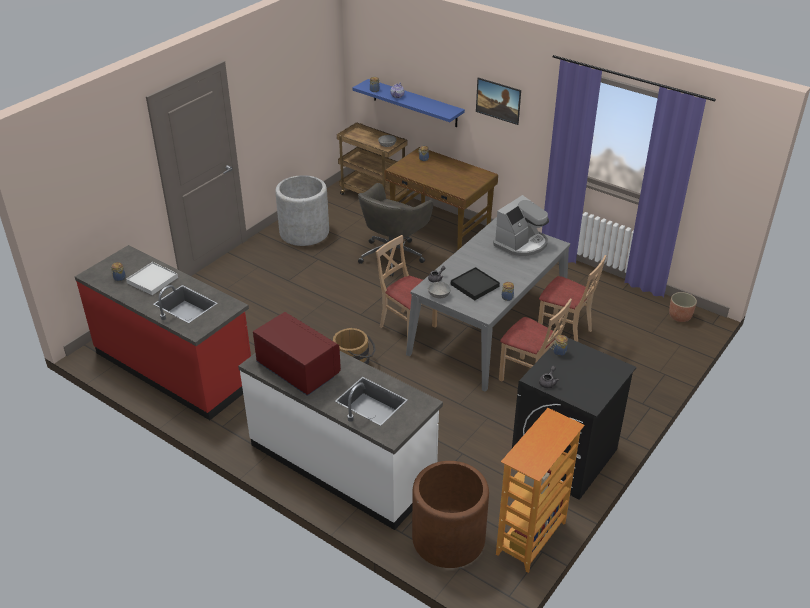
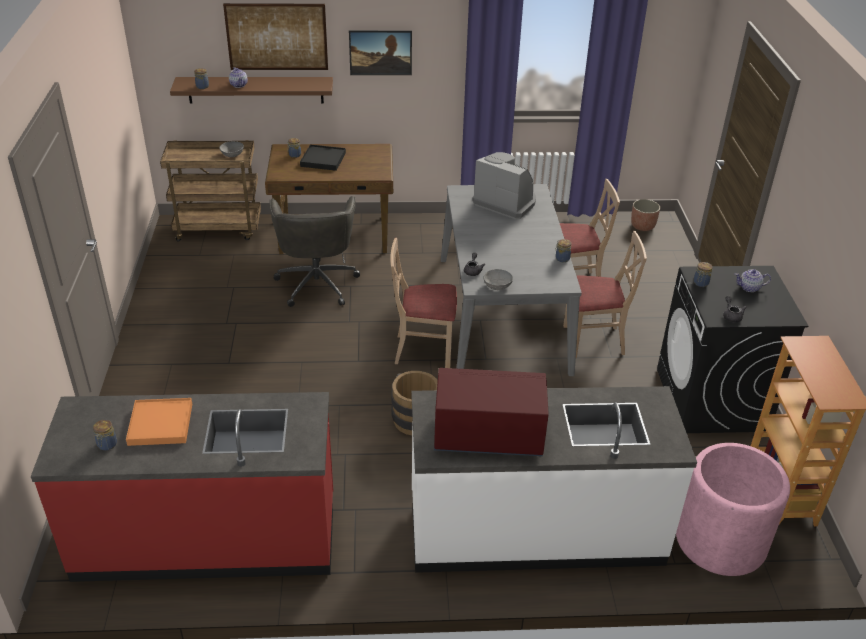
camera: 40 degrees left, 0 degrees up
white tray [126,262,178,295] -> orange tray [126,398,192,446]
grey planter [275,175,329,246] -> none
blue shelf [353,79,465,127] -> brown shelf [170,77,333,104]
brown planter [412,461,489,568] -> pink planter [676,443,790,576]
black tray [451,267,500,301] -> black tray moved to [300,144,346,171]
coffee machine [493,195,549,257] -> coffee machine turned 60 degrees counterclockwise [473,152,536,219]
none -> picture [223,3,328,70]
none -> teapot [735,269,771,292]

